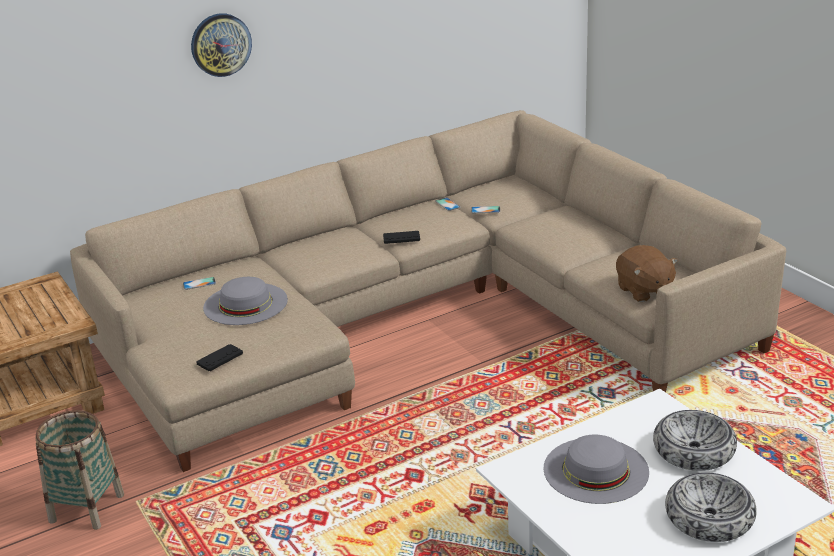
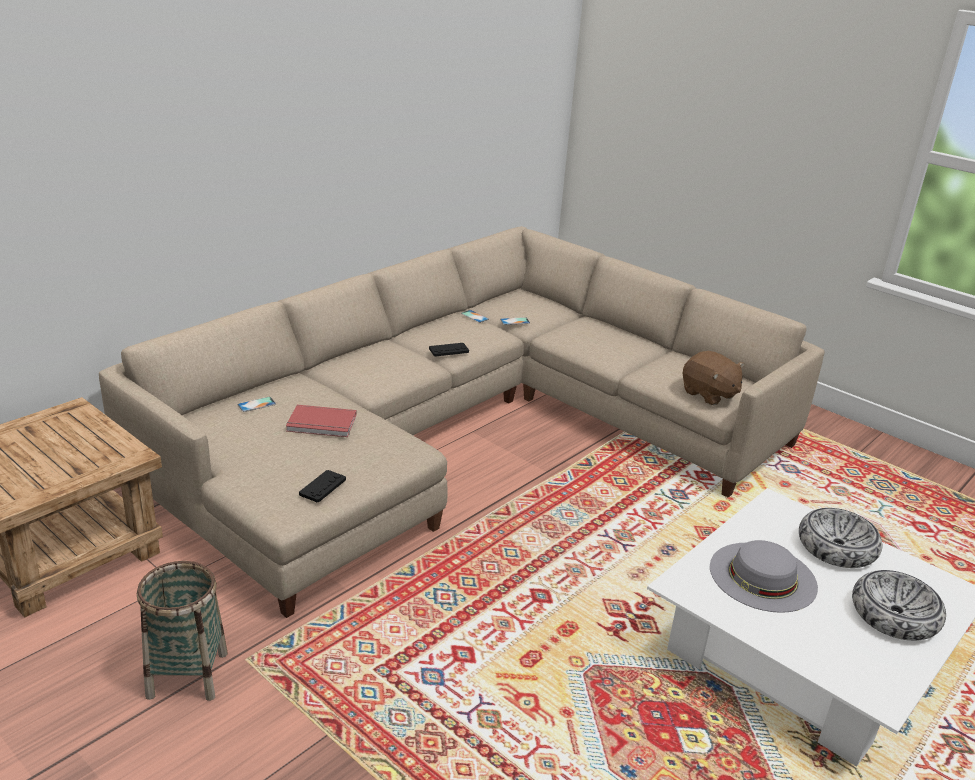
camera: 20 degrees left, 0 degrees up
wall clock [191,13,252,77] -> none
grey hat [203,277,288,325] -> red book [286,405,357,437]

